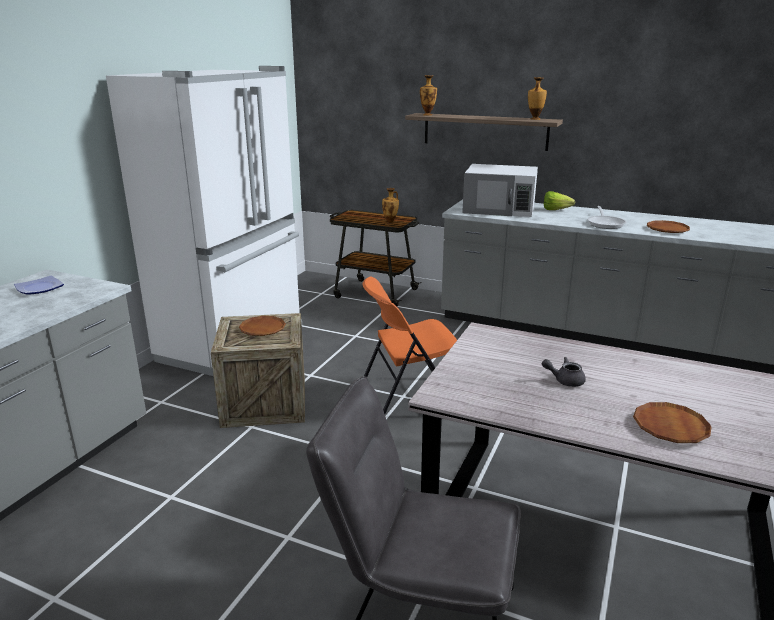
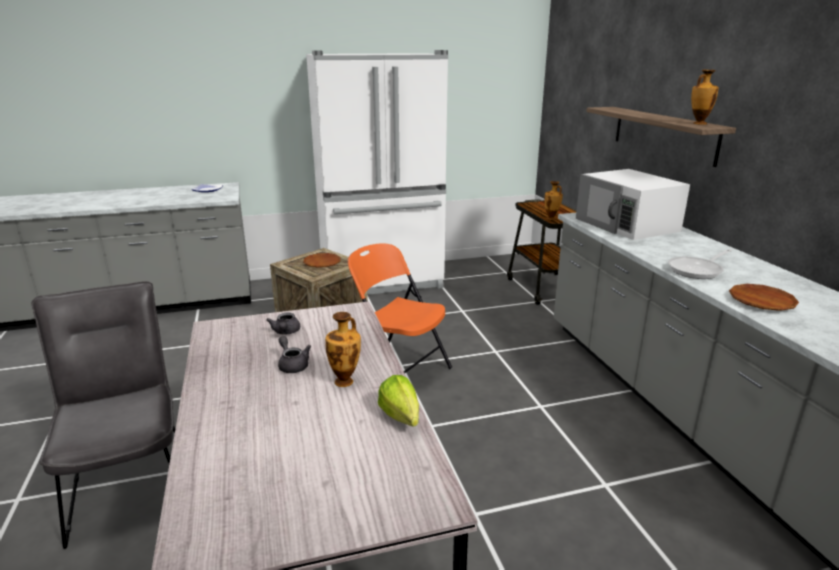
camera: 50 degrees right, 0 degrees up
vase [420,75,437,116] -> vase moved to [325,312,361,387]
lettuce [544,191,575,210] -> lettuce moved to [378,375,419,427]
brown plate [633,402,712,443] -> none
none -> grey teapot [266,313,300,335]

